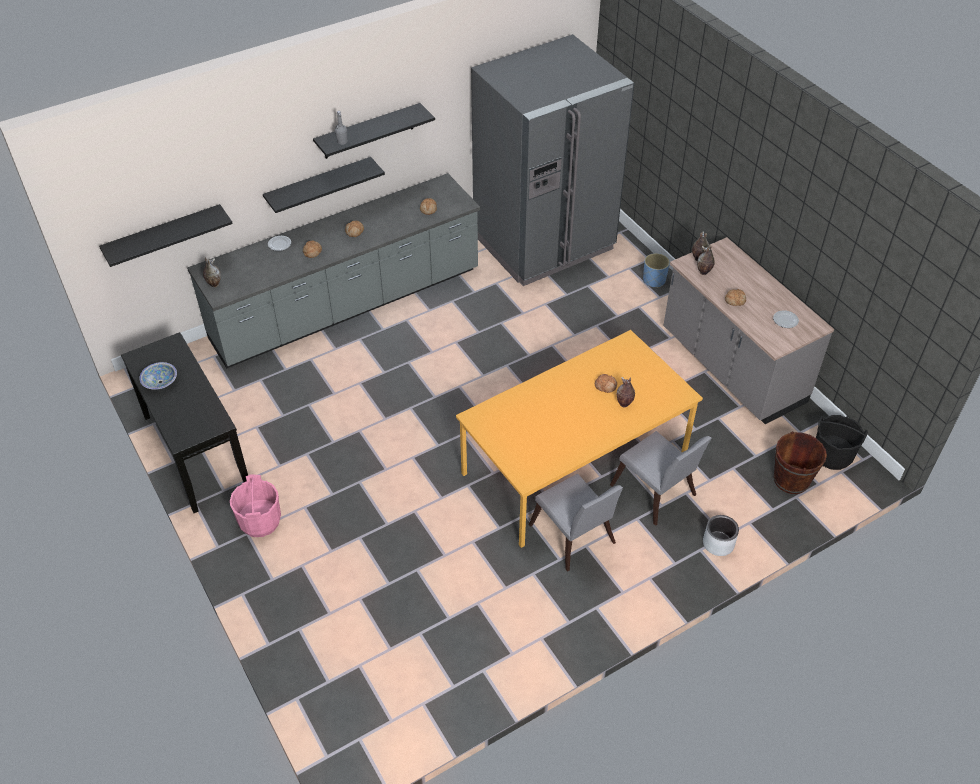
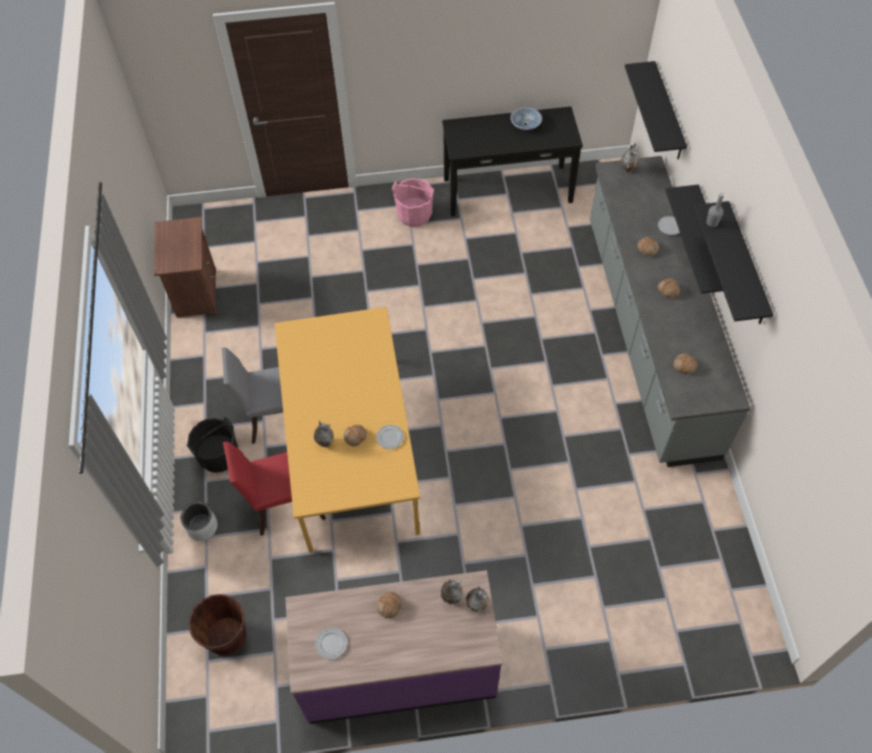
camera: 115 degrees right, 10 degrees up
grey fridge [471,34,634,286] -> none
grey chair [610,431,711,526] -> red chair [223,442,326,536]
blue planter [643,253,670,288] -> none
grey counter [663,237,834,424] -> purple counter [286,570,503,724]
black bucket [816,415,868,470] -> black bucket moved to [187,417,238,473]
none -> brown nightstand [154,217,217,317]
none -> plate [376,425,404,449]

